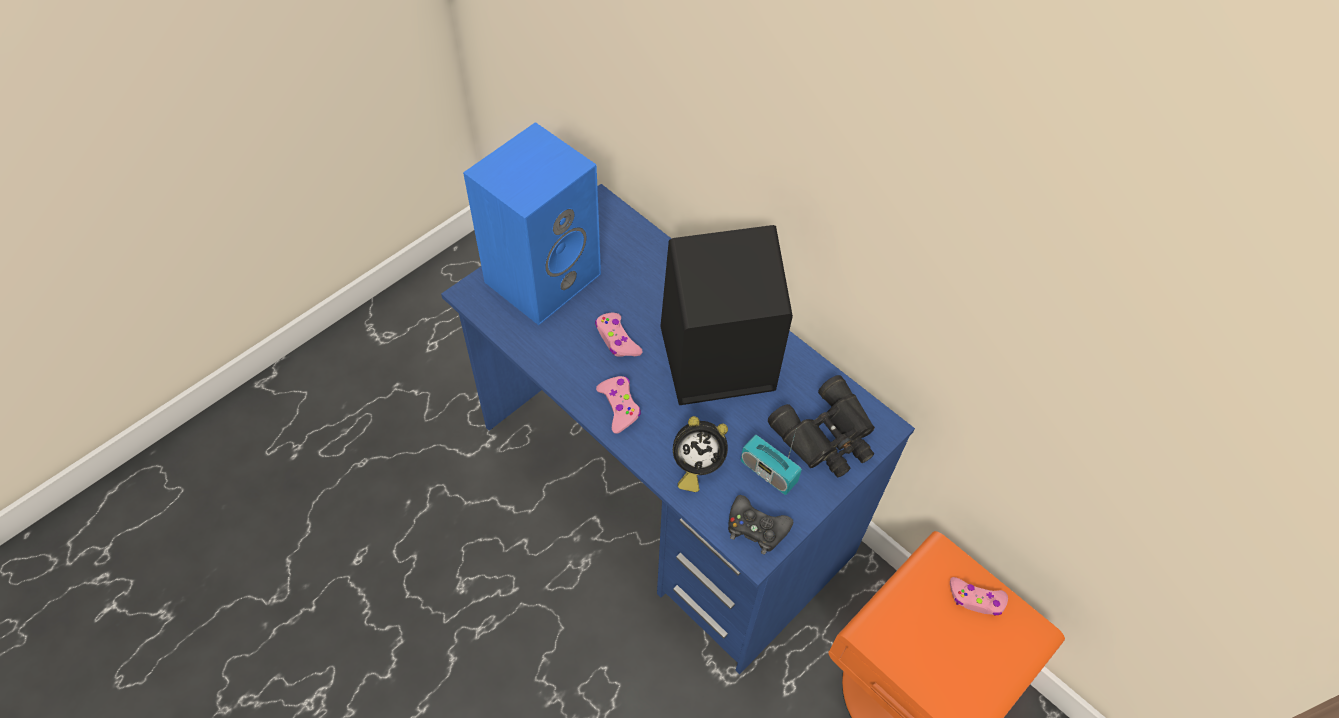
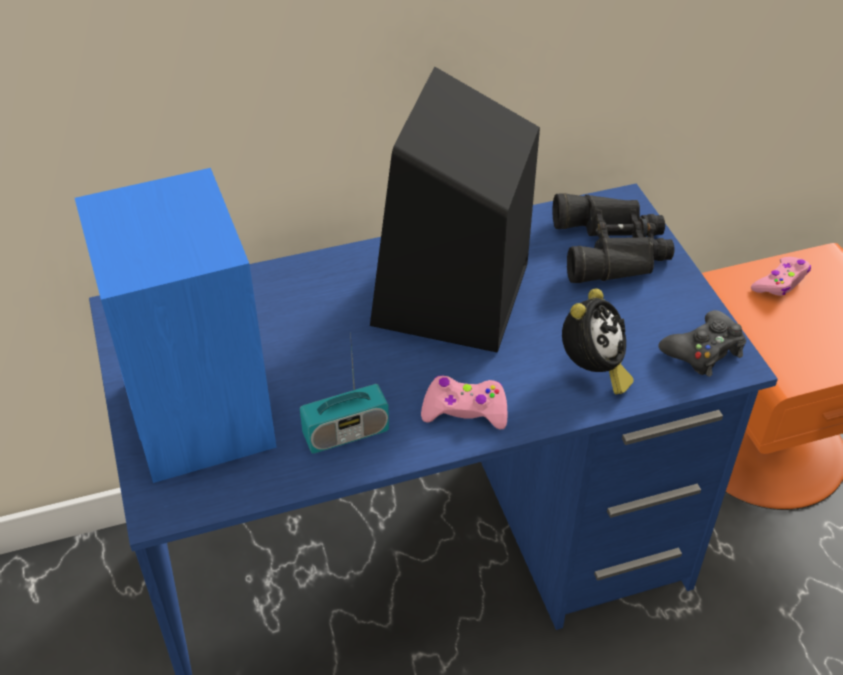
camera: 60 degrees left, 10 degrees down
pink game controller [595,313,643,357] -> none
radio [741,431,802,495] -> radio moved to [300,333,389,454]

